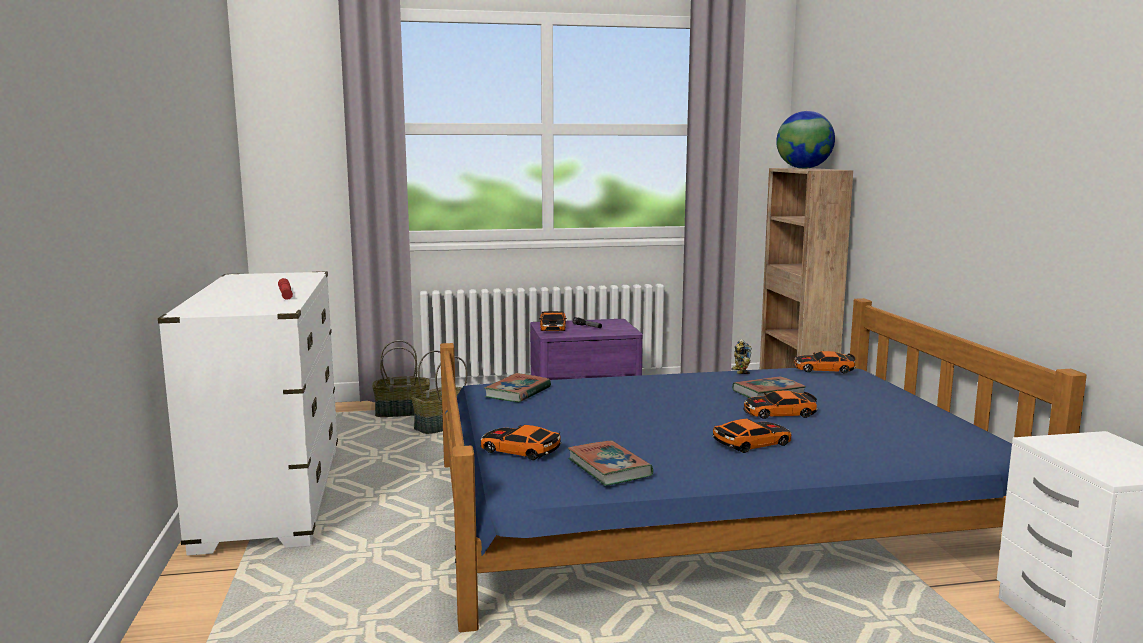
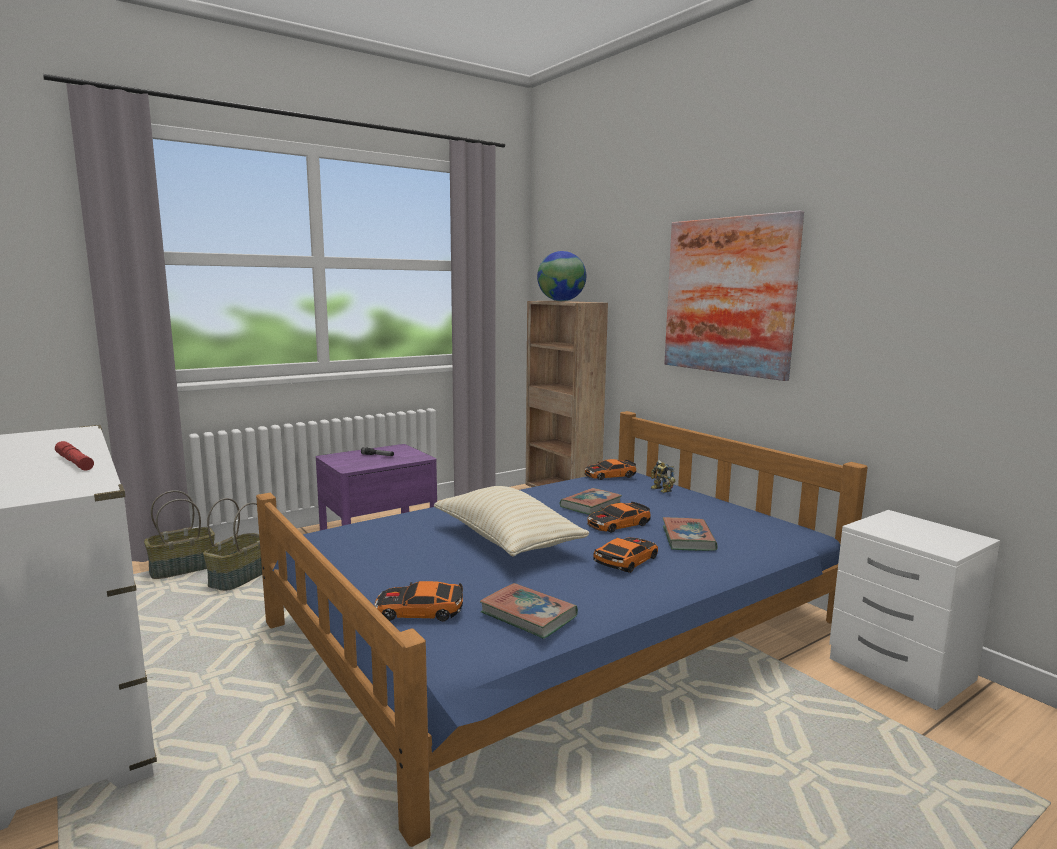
camera: 25 degrees left, 0 degrees up
book [484,373,551,402] -> book moved to [663,517,718,551]
toy car [539,311,567,331] -> none
toy robot [732,339,752,374] -> toy robot moved to [651,460,676,493]
none -> beige pillow [434,486,590,557]
none -> picture [664,211,804,381]

